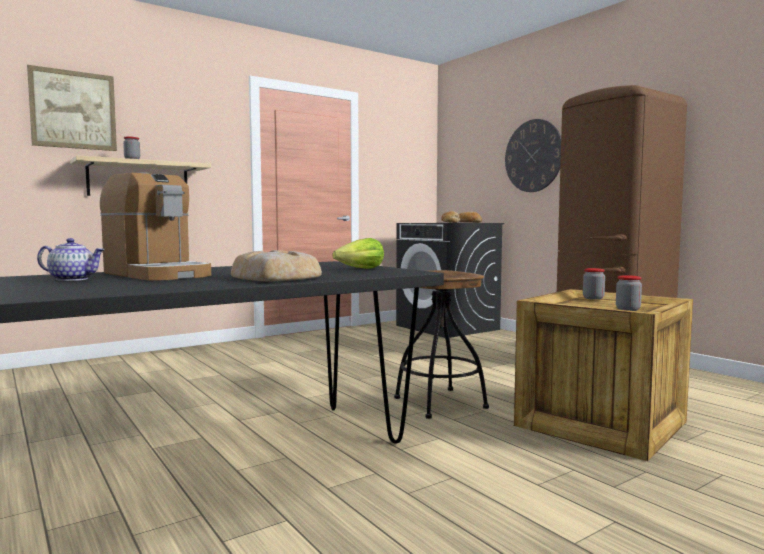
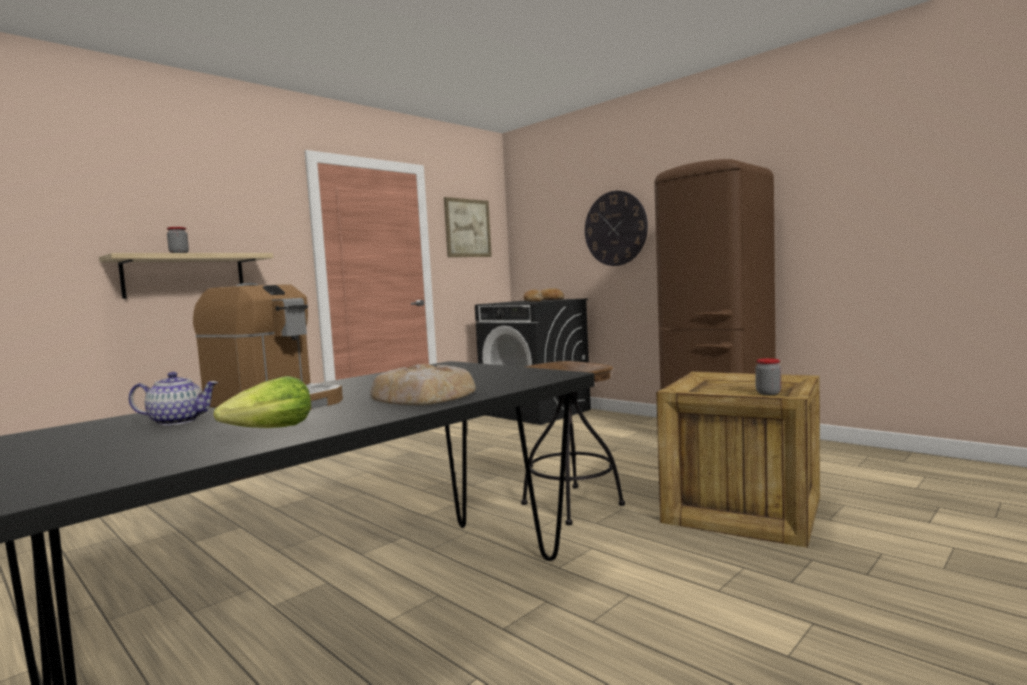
camera: 10 degrees left, 0 degrees up
picture [27,65,117,151] -> picture moved to [444,197,492,257]
lettuce [333,238,384,269] -> lettuce moved to [214,376,311,428]
jar [583,268,605,300] -> none

